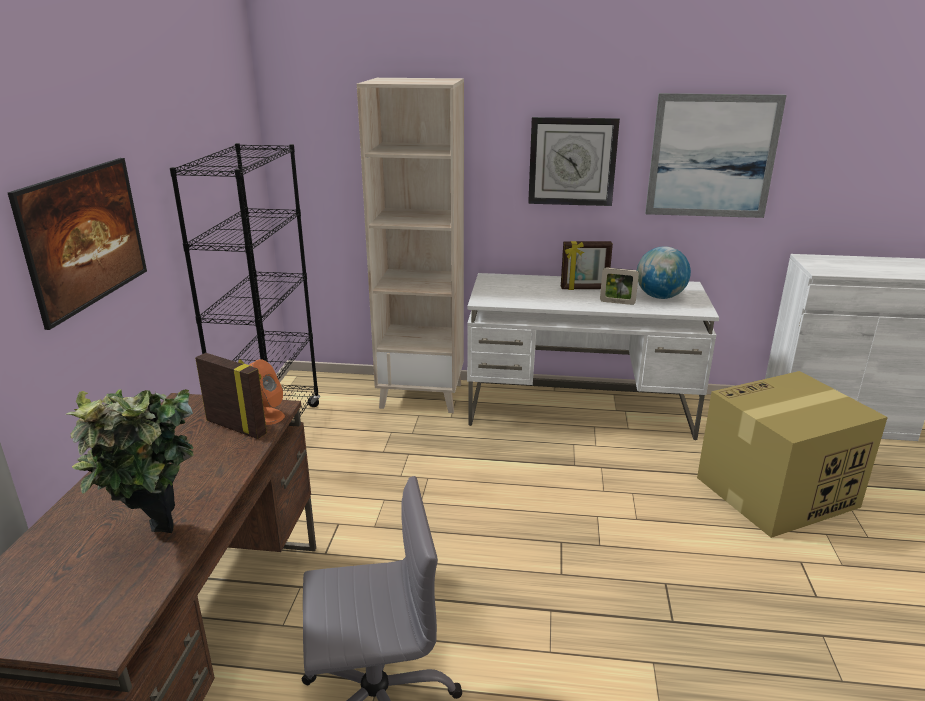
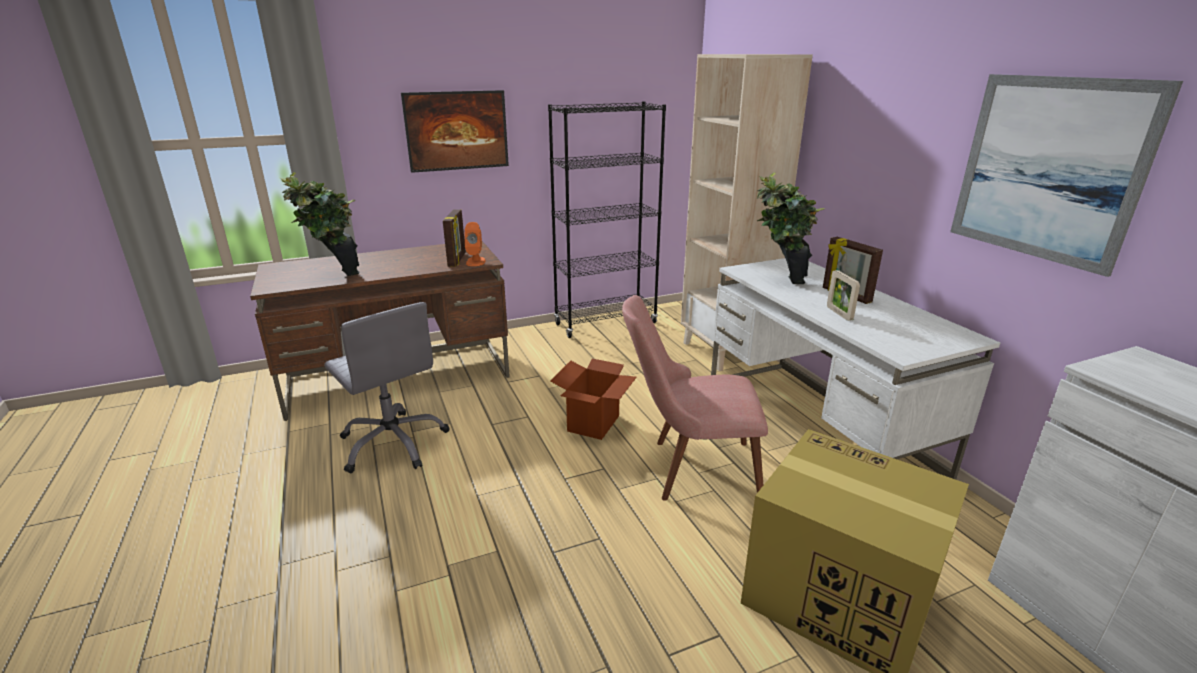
camera: 60 degrees right, 0 degrees up
wall clock [528,117,620,206] -> none
globe [637,246,691,299] -> none
none -> cardboard box [550,359,637,440]
none -> pink chair [622,295,768,500]
none -> potted plant [757,172,825,284]

